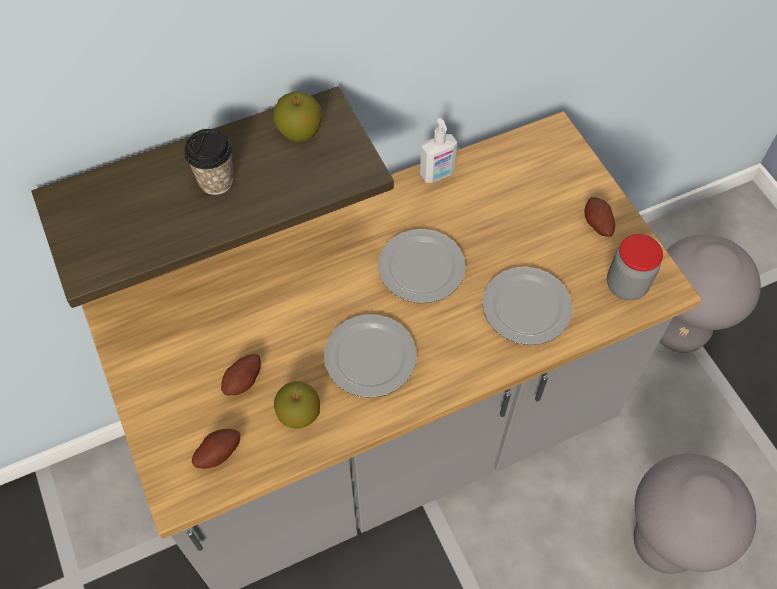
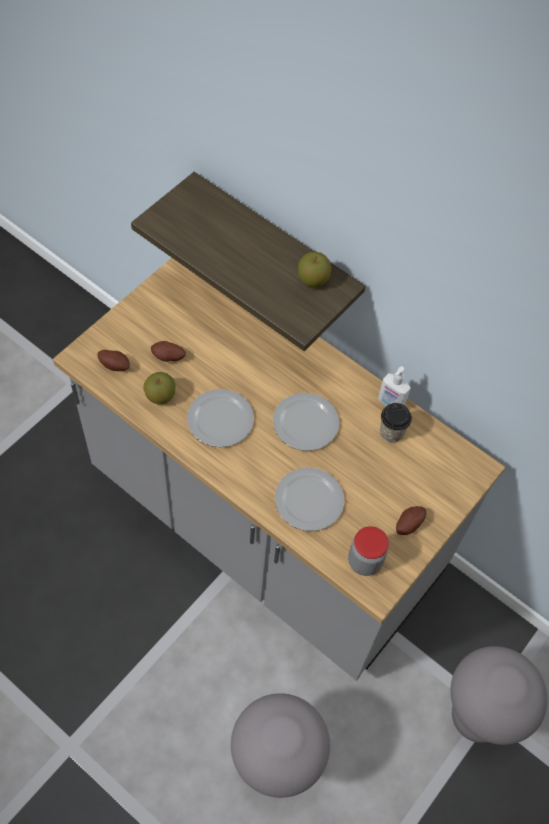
camera: 60 degrees right, 0 degrees up
cup [184,129,234,195] -> cup moved to [380,403,412,443]

